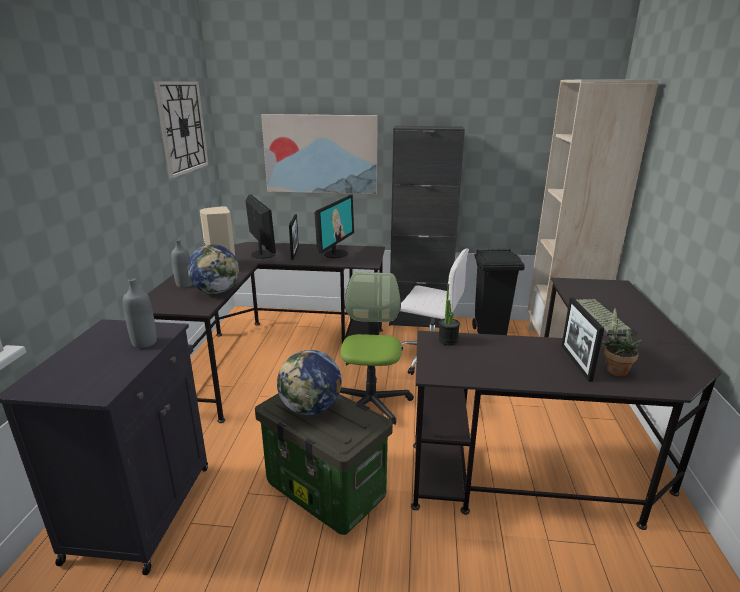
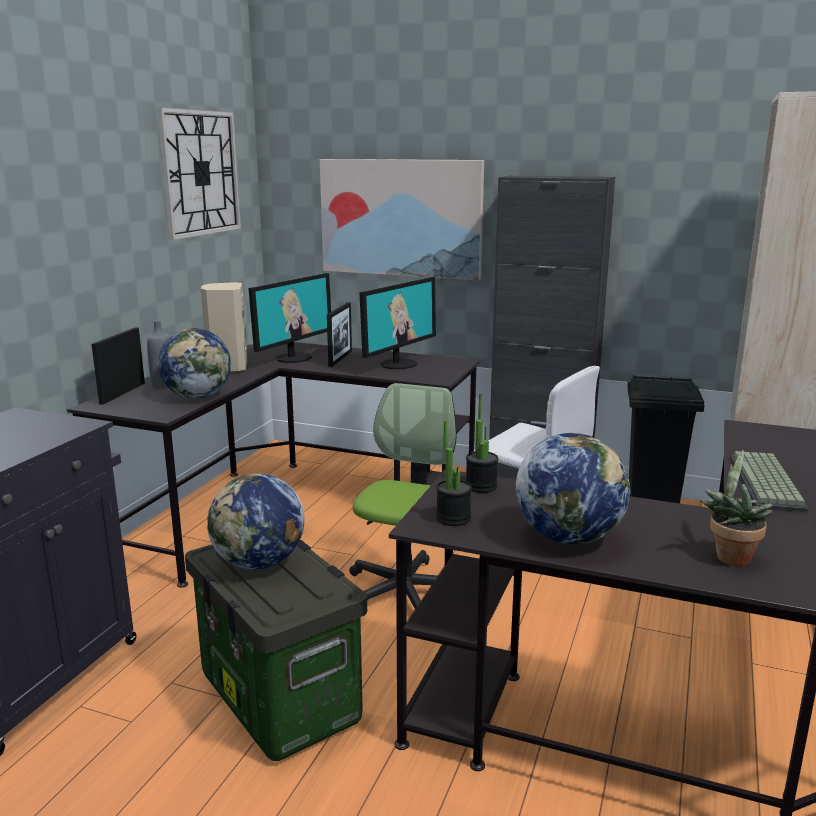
camera: 15 degrees right, 5 degrees down
grey bottle [123,278,157,348] -> none
monitor [245,195,276,259] -> monitor turned 45 degrees clockwise [248,273,331,363]
picture frame [561,298,604,382] -> picture frame moved to [91,327,145,405]
none -> potted plant [436,420,472,526]
none -> globe [516,433,630,545]

